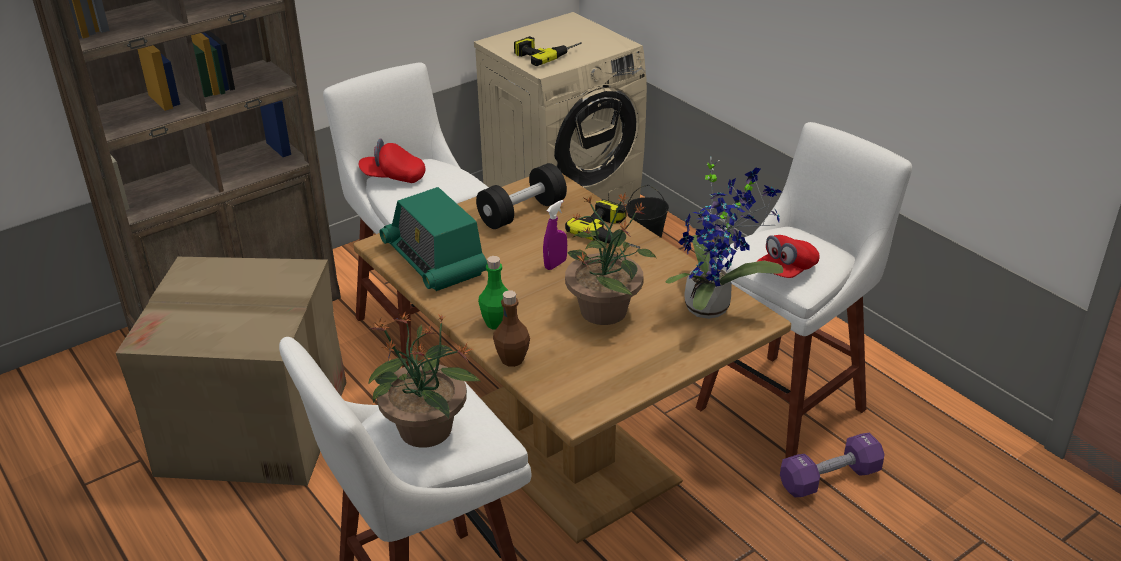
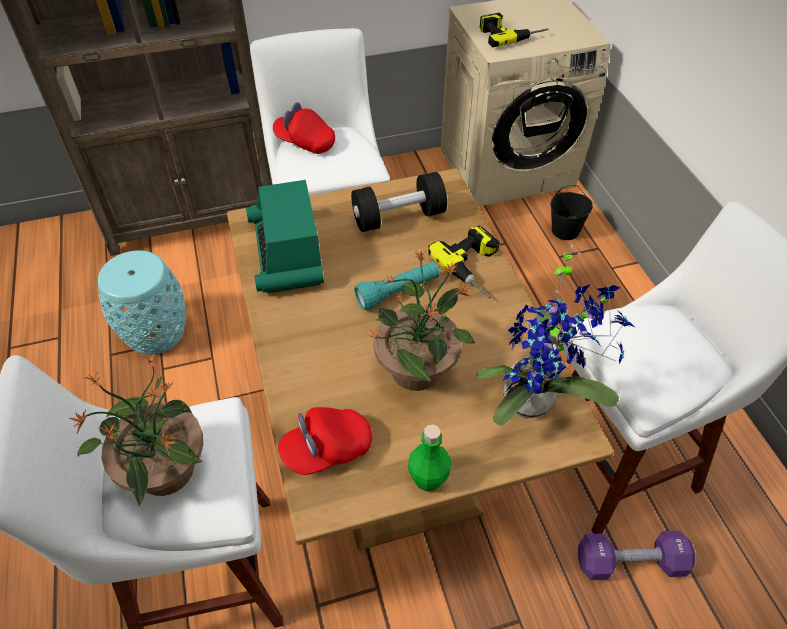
camera: 20 degrees right, 15 degrees up
cardboard box [116,257,347,486] -> turquoise stool [98,250,186,355]
green bottle [478,256,508,330] -> green bottle moved to [408,425,451,492]
brown bottle [493,290,530,367] -> none
purple spray bottle [543,200,567,270] -> turquoise flashlight [354,262,440,310]
red cap [756,235,820,278] -> red cap moved to [278,407,372,475]

